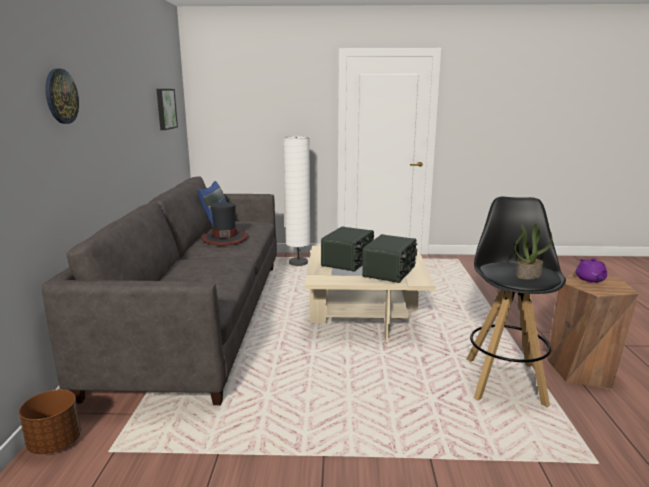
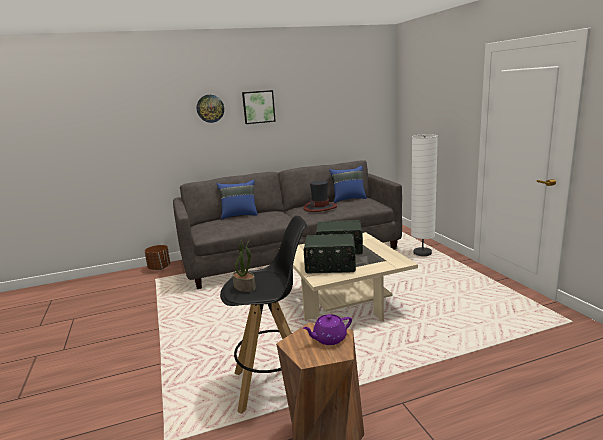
camera: 70 degrees right, 0 degrees up
picture [156,89,178,130] -> picture moved to [242,90,276,124]
none -> blue pillow [216,180,258,220]

